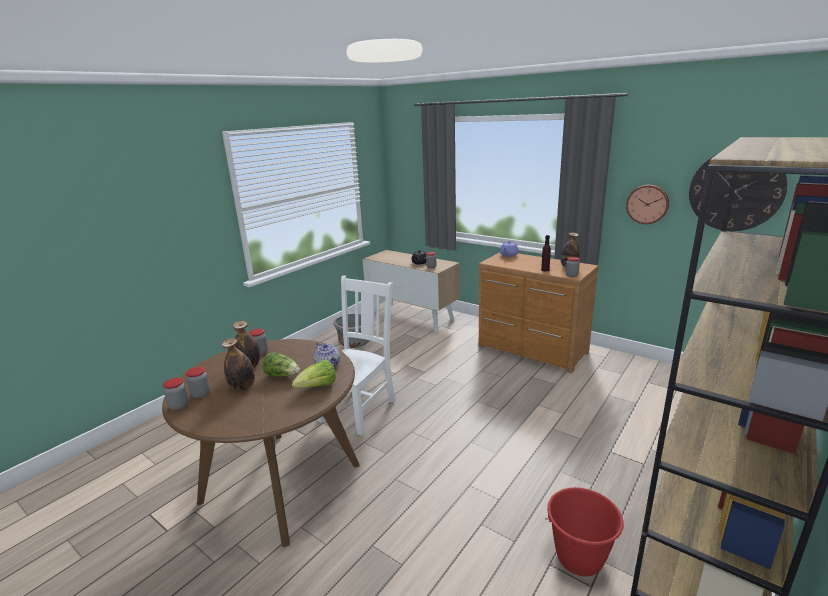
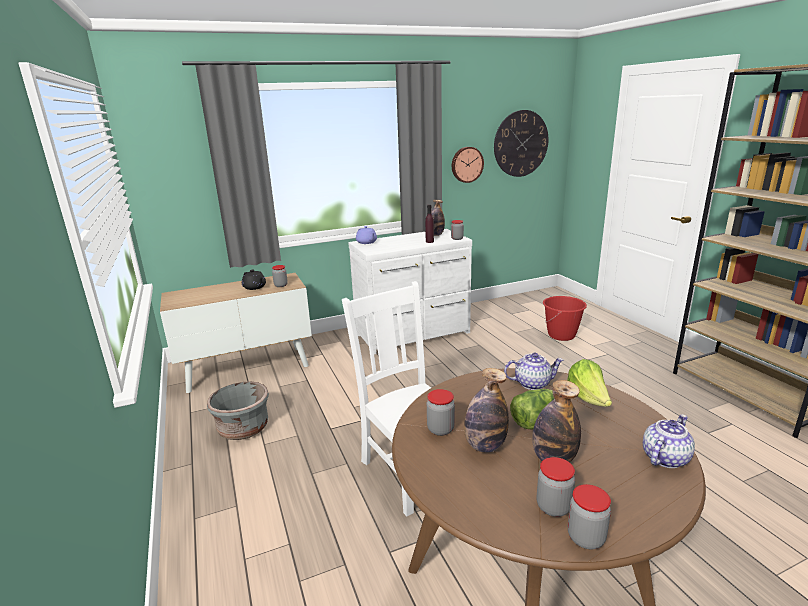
camera: 60 degrees left, 0 degrees up
brown dresser [479,252,599,373] -> white dresser [348,229,472,354]
red bucket [545,487,624,576] -> red bucket moved to [543,296,587,341]
none -> teapot [643,414,695,468]

